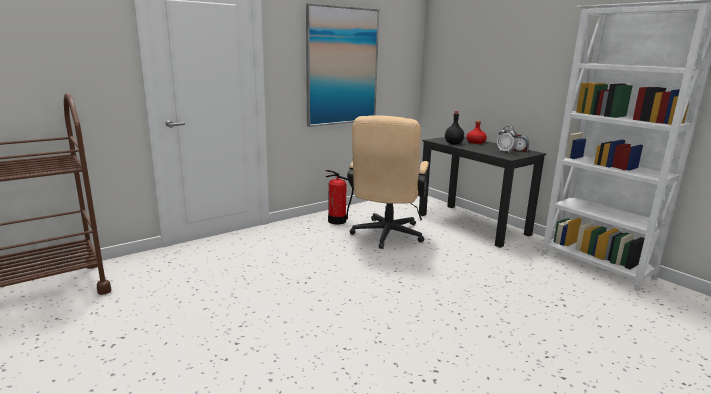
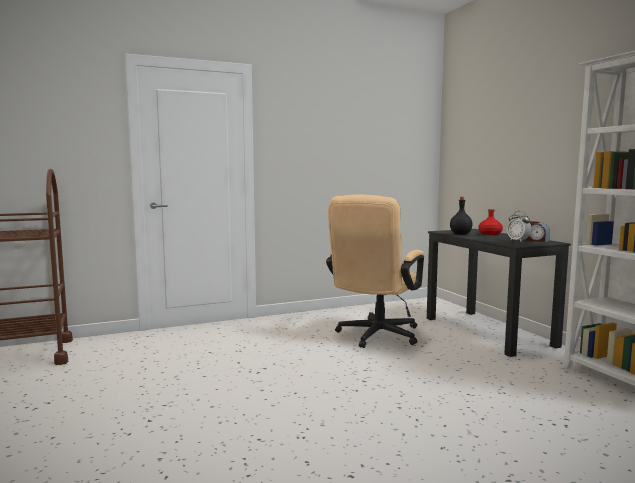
camera: 15 degrees right, 10 degrees down
picture [306,3,379,127] -> none
fire extinguisher [326,170,353,225] -> none

